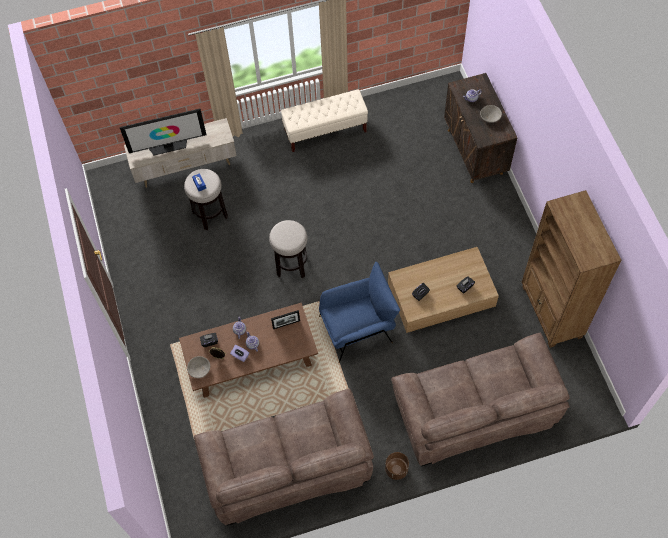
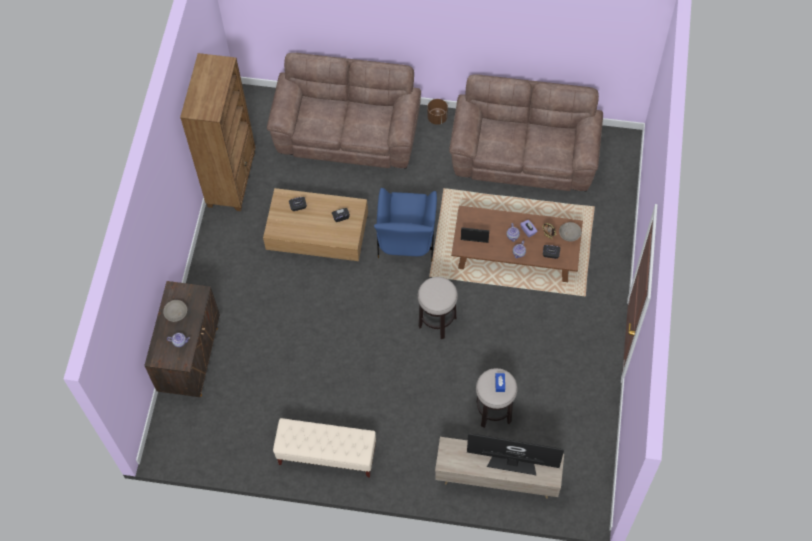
camera: 155 degrees left, 0 degrees up
blue armchair [319,262,400,363] -> blue armchair turned 90 degrees counterclockwise [374,188,437,262]

